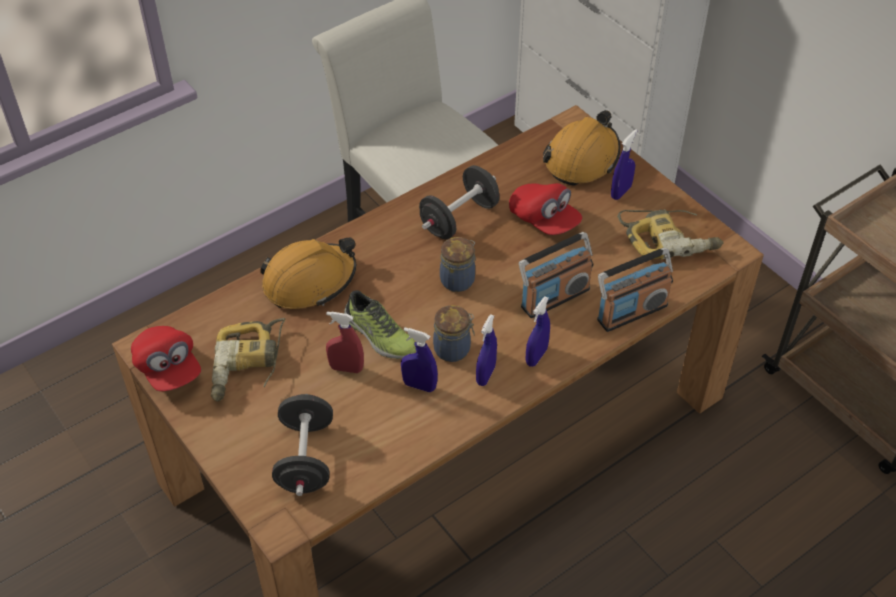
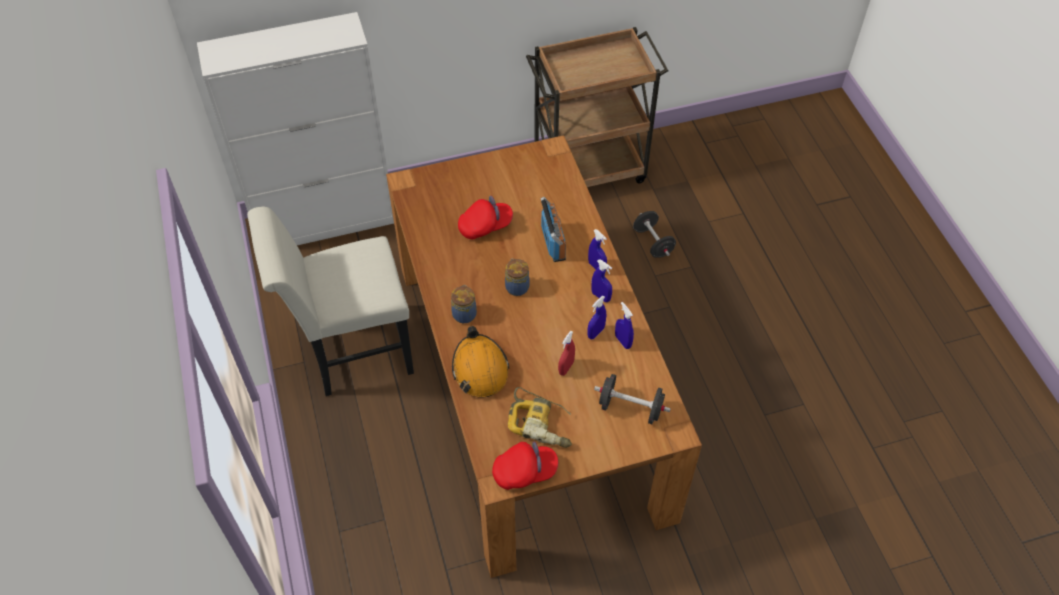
camera: 70 degrees left, 5 degrees up
shoe [344,290,416,359] -> none
black dumbbell [419,165,500,239] -> black dumbbell moved to [633,211,676,258]
jar [433,305,475,362] -> jar moved to [451,285,477,323]
orange hard hat [543,110,620,186] -> none
radio [597,247,673,332] -> none
blue spray bottle [611,129,637,200] -> blue spray bottle moved to [615,302,634,349]
power drill [617,209,724,260] -> none

